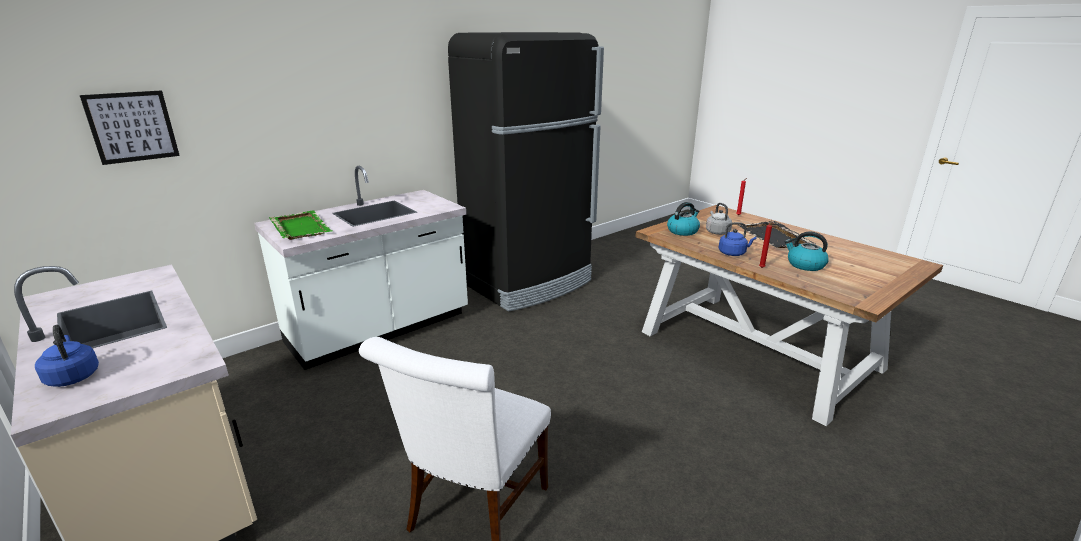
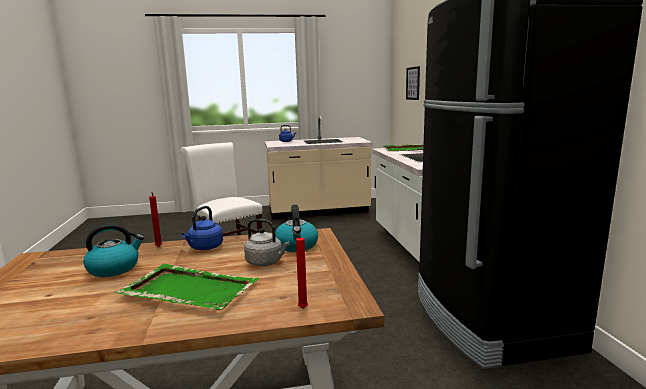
camera: 120 degrees right, 10 degrees down
black tray [738,221,816,248] -> green tray [114,264,259,310]

